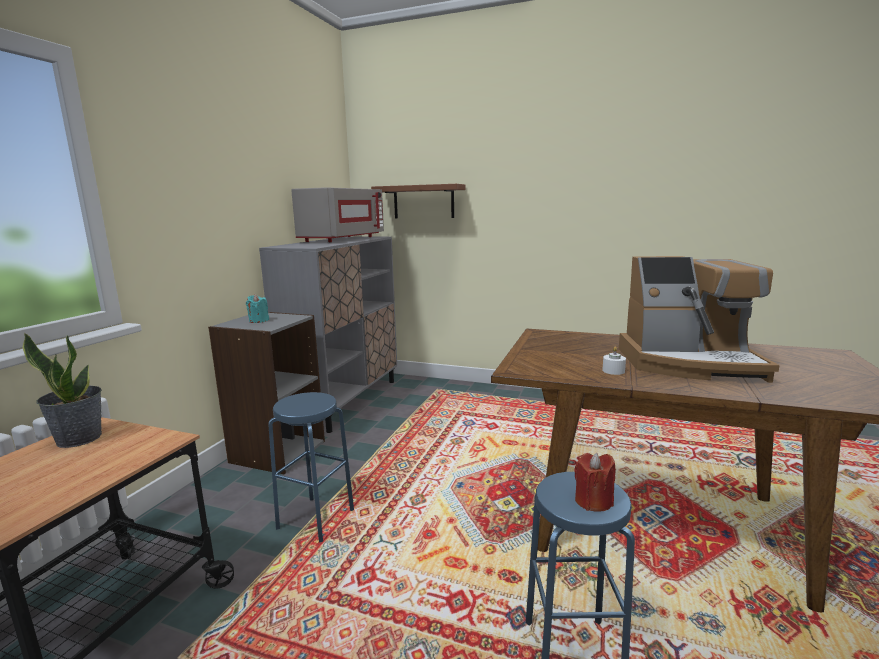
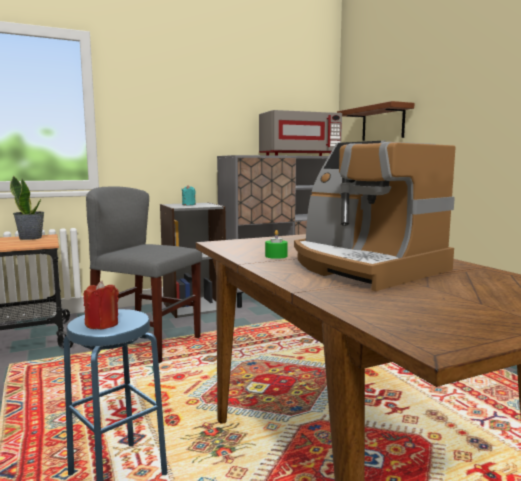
camera: 45 degrees right, 5 degrees down
blue stool [268,392,354,542] -> grey chair [86,186,202,363]
white candle [602,346,626,375] -> green candle [265,230,288,259]

